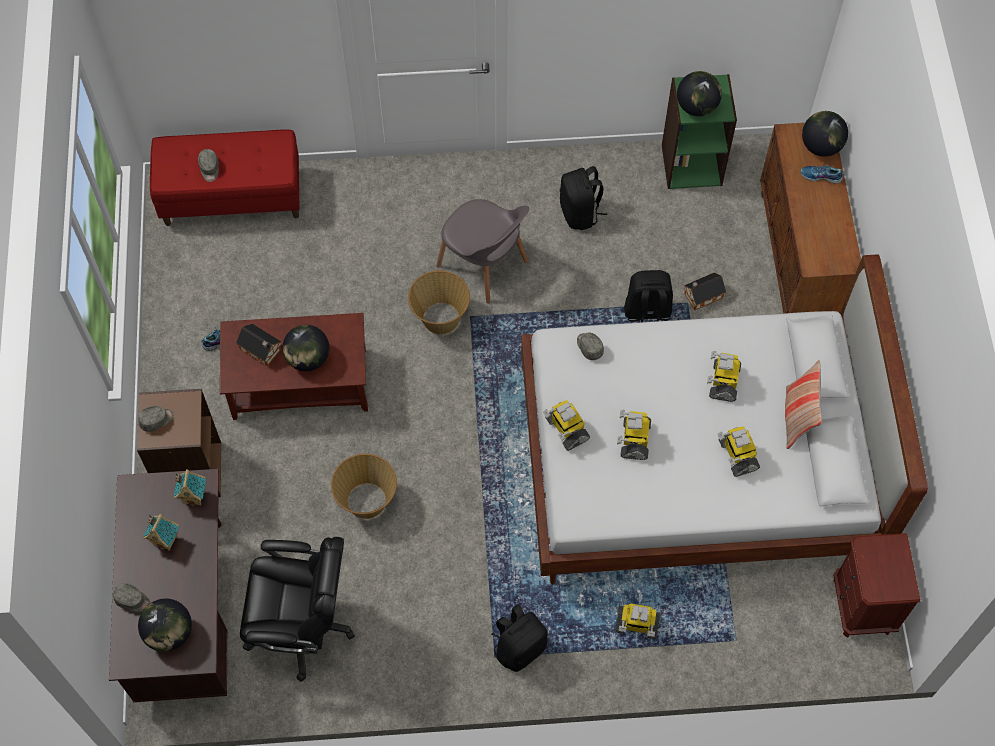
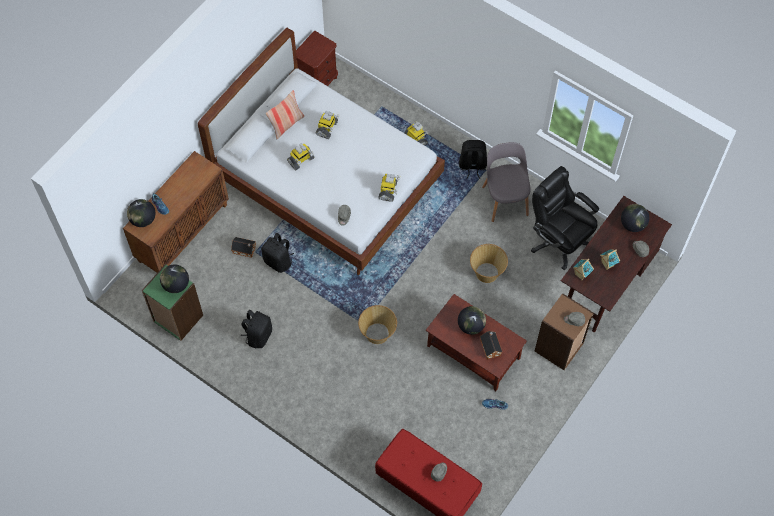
camera: 140 degrees left, 0 degrees up
grey chair [436,199,529,304] -> grey chair moved to [482,142,531,222]
toy robot [617,409,651,460] -> none

